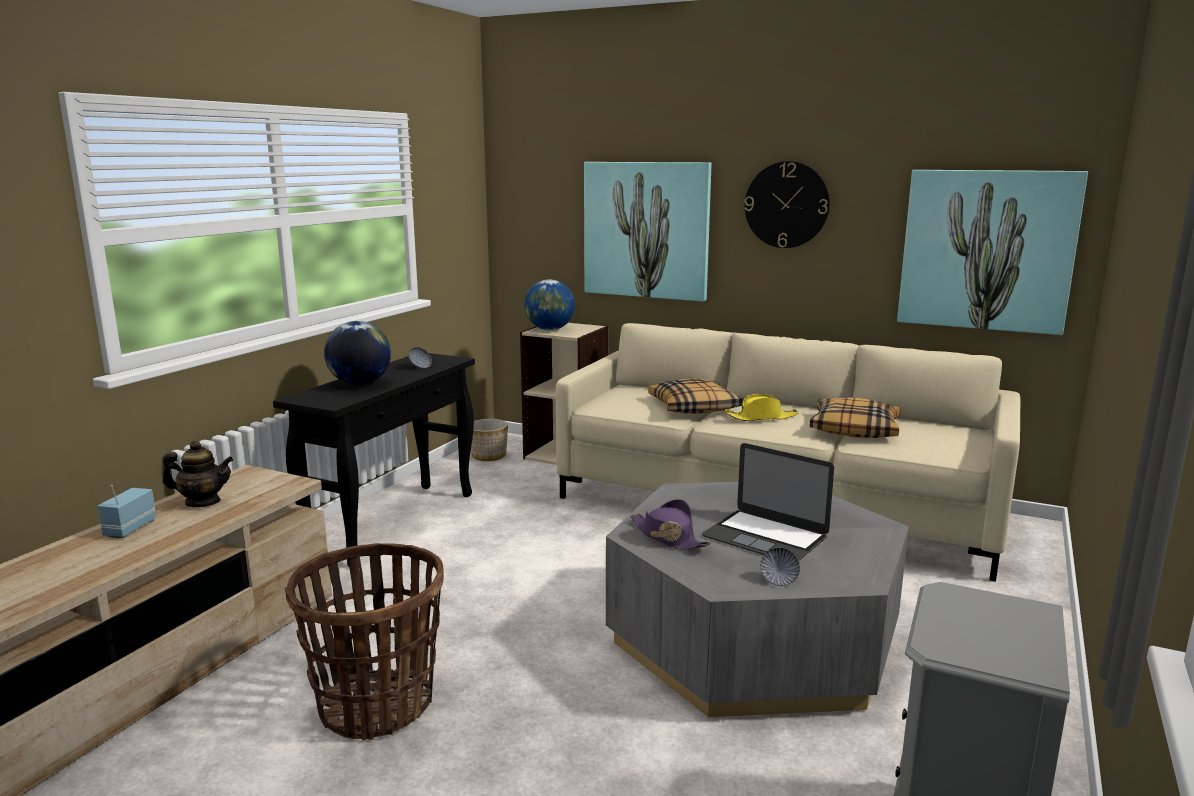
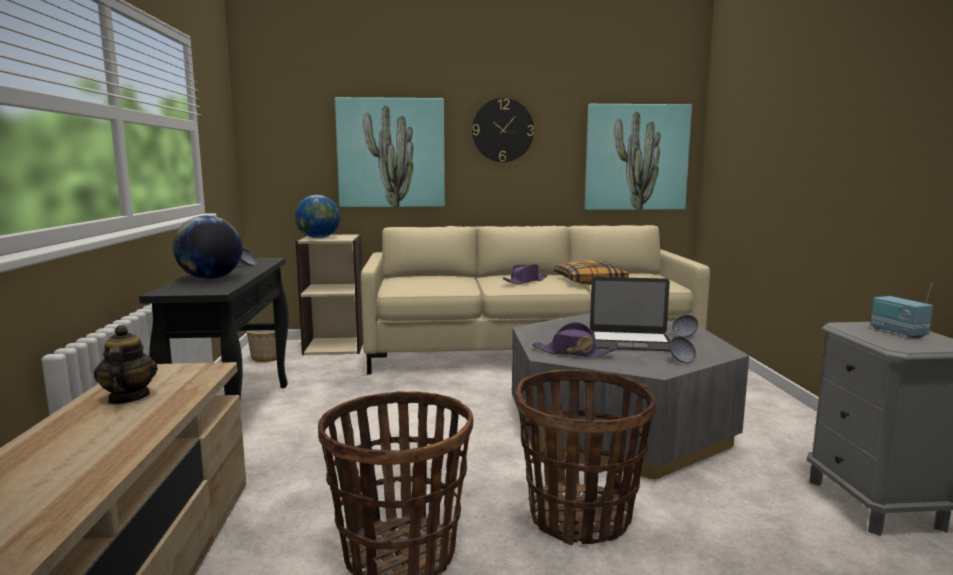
camera: 30 degrees left, 5 degrees down
radio [97,485,156,538] -> radio moved to [870,283,933,338]
teapot [162,440,233,507] -> teapot turned 75 degrees counterclockwise [94,325,158,404]
pillow [648,378,743,414] -> none
yellow hat [725,394,798,421] -> purple hat [503,264,547,284]
none -> basket [516,370,655,545]
none -> bowl [672,315,698,337]

